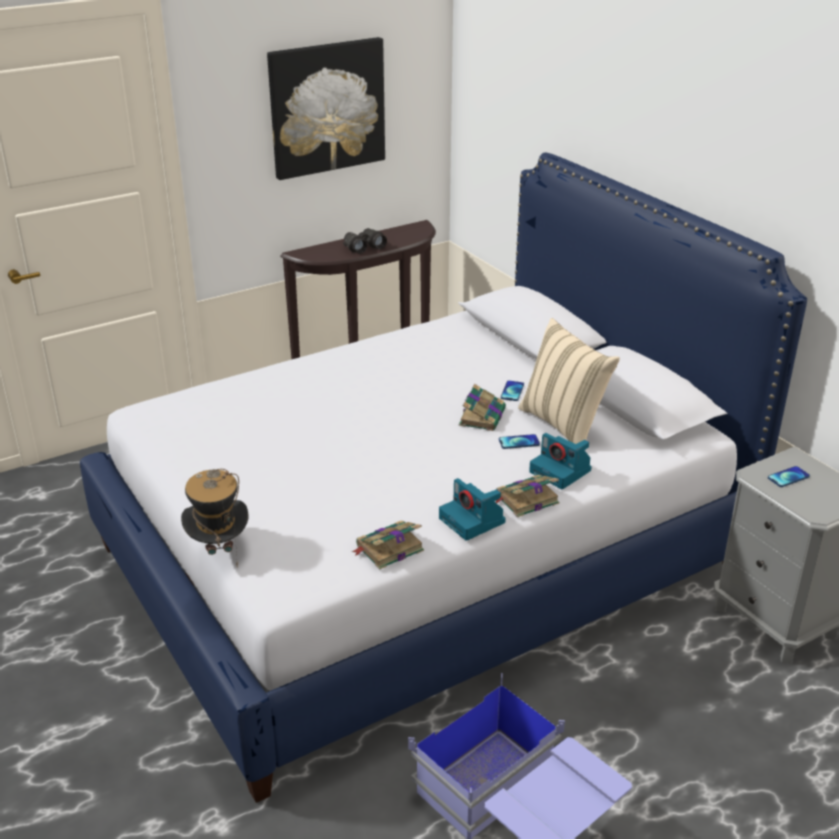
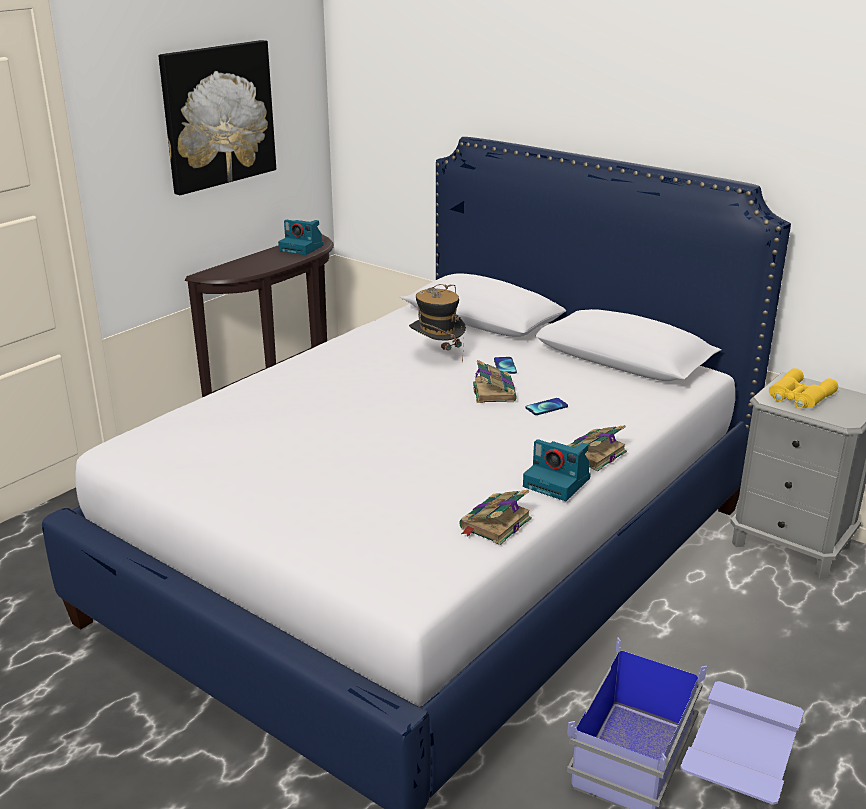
camera: 20 degrees left, 5 degrees down
hat [181,469,249,566] -> hat moved to [409,284,466,362]
black binoculars [343,228,387,254] -> none
beige pillow [518,318,620,444] -> none
camera [529,433,592,489] -> camera moved to [278,220,324,255]
phone [768,466,810,487] -> yellow binoculars [769,368,838,409]

